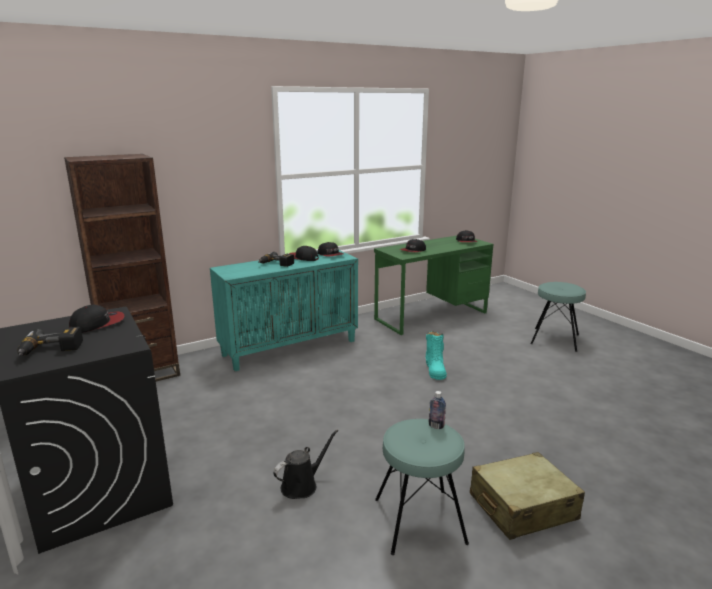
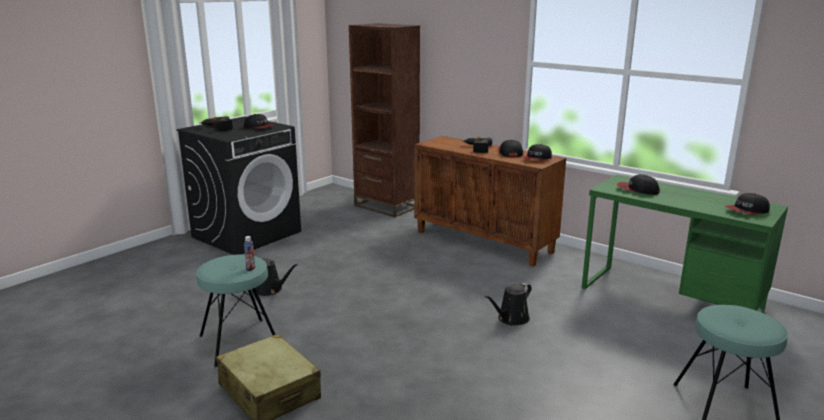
camera: 70 degrees right, 0 degrees up
turquoise cabinet [210,250,358,371] -> brown cabinet [414,136,566,267]
turquoise boot [425,331,447,380] -> black watering can [485,283,532,326]

